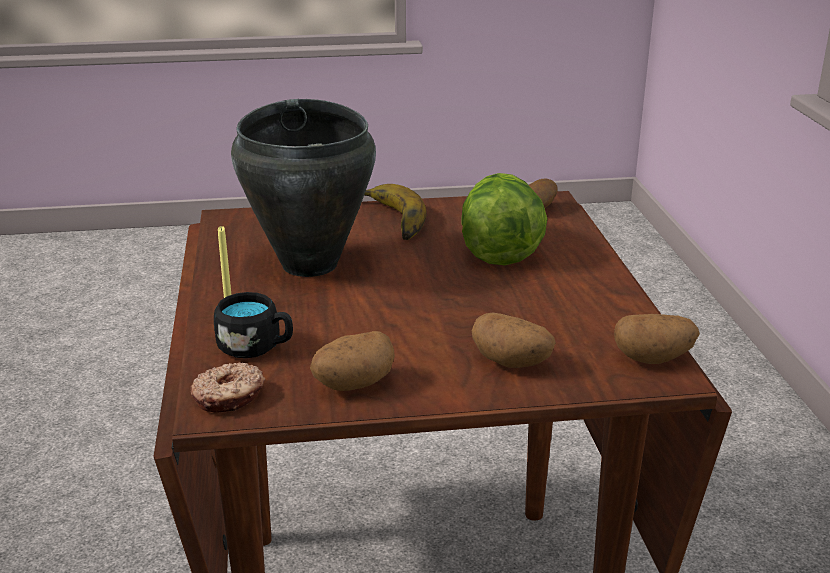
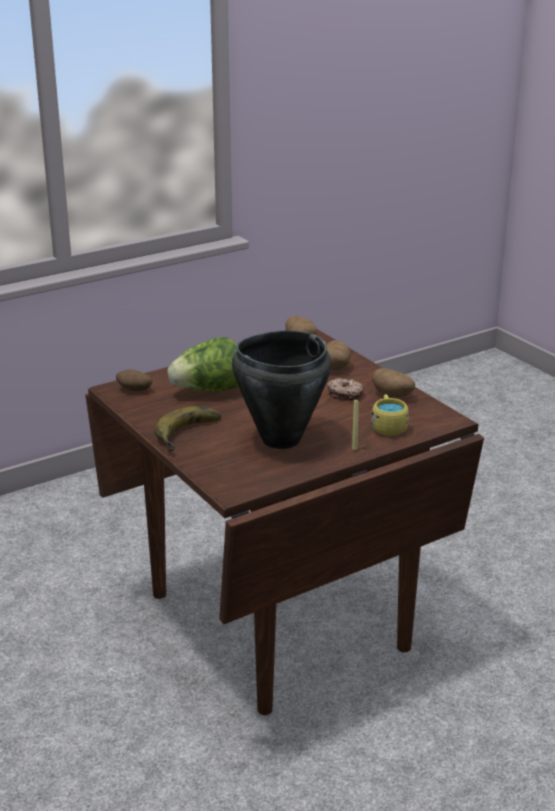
camera: 115 degrees left, 0 degrees up
donut [191,362,266,413] -> donut moved to [327,378,364,400]
black mug [214,292,293,358] -> yellow mug [372,394,409,436]

